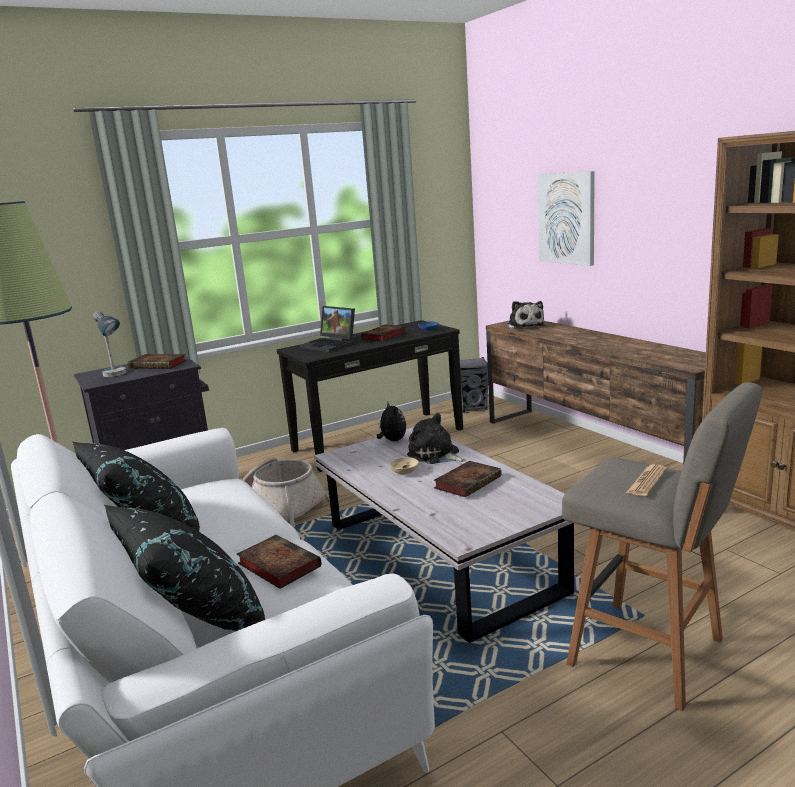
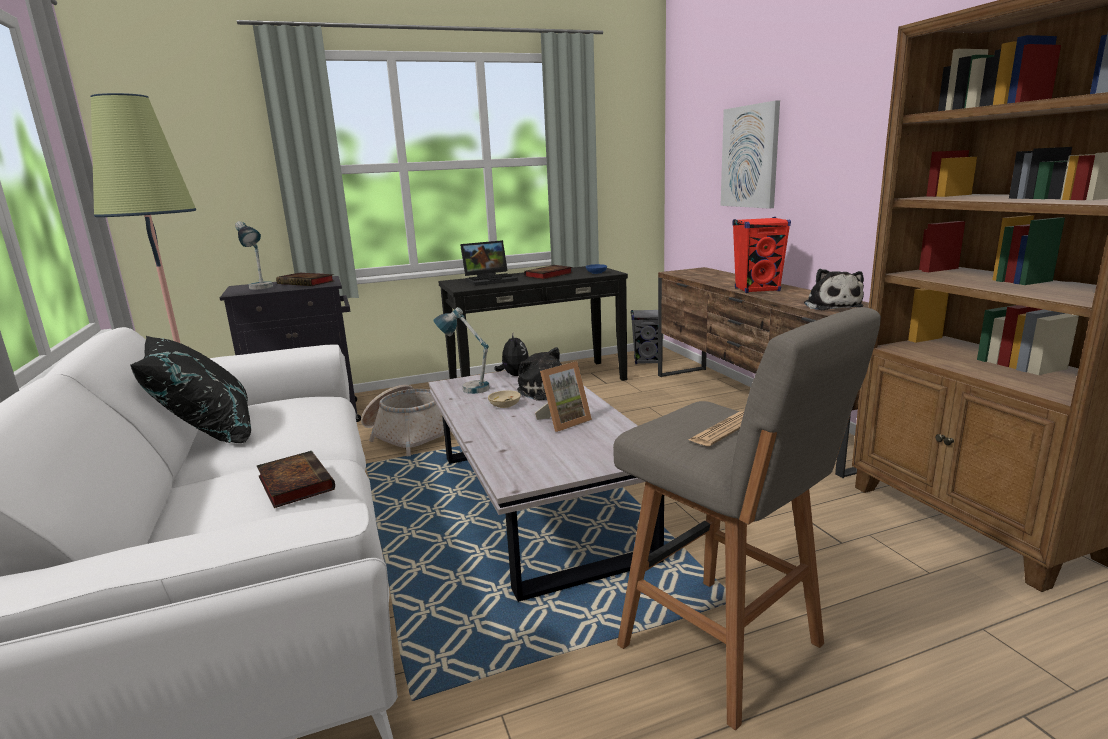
camera: 10 degrees right, 0 degrees up
black pillow [104,505,265,631] -> none
laptop [299,306,355,352] -> laptop turned 75 degrees counterclockwise [460,240,518,286]
book [434,461,501,497] -> picture frame [535,361,592,432]
plush toy [506,301,544,330] -> plush toy moved to [804,269,864,310]
none -> table lamp [434,307,489,394]
none -> red speaker [732,217,791,293]

